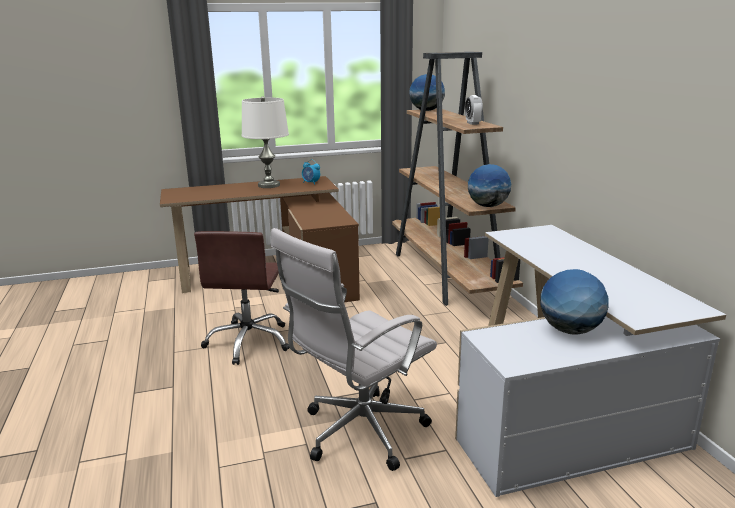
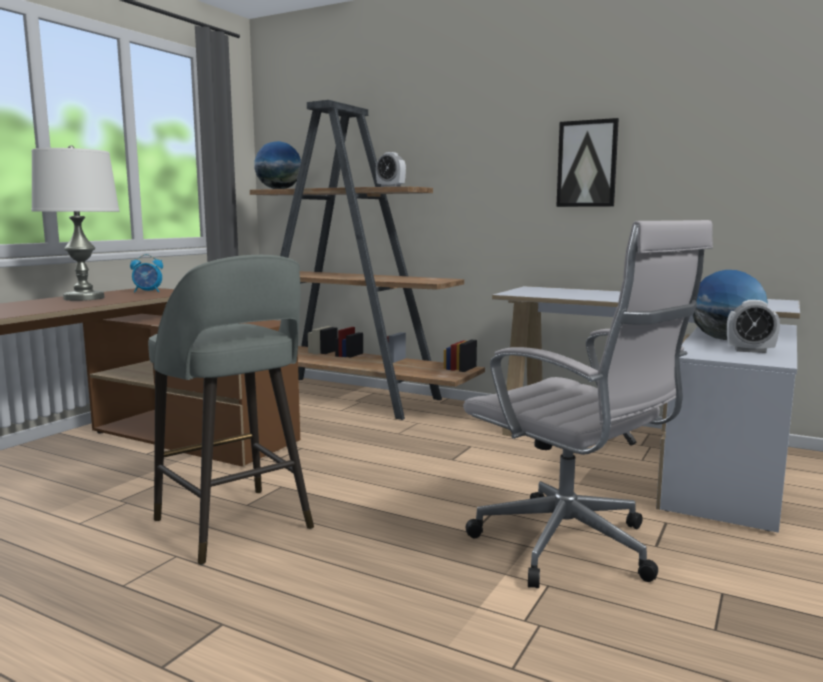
camera: 45 degrees left, 10 degrees down
brown office chair [194,231,290,365] -> grey stool [148,255,314,565]
white office chair [271,228,437,471] -> white office chair turned 45 degrees counterclockwise [463,220,713,588]
globe [468,164,511,207] -> none
none -> picture [556,118,619,207]
none -> alarm clock [727,300,780,353]

